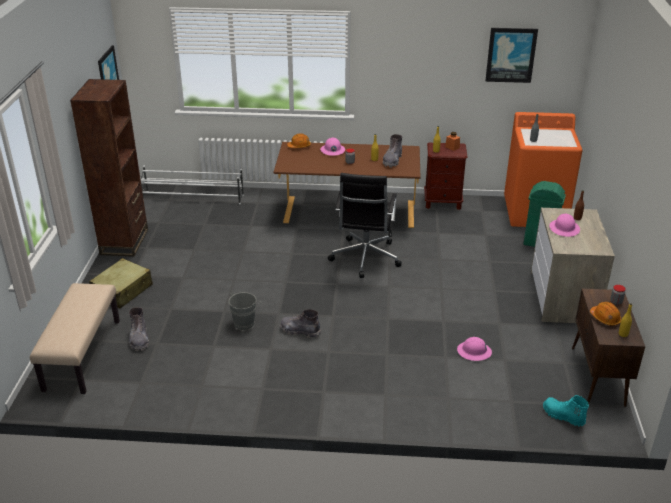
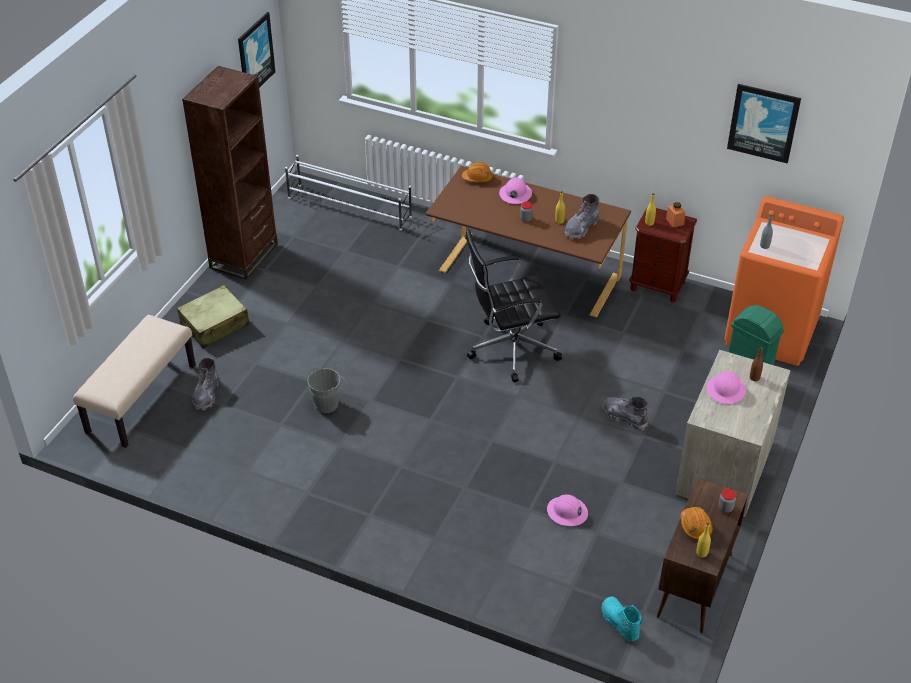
camera: 20 degrees right, 10 degrees up
grey boot [280,309,321,338] -> grey boot moved to [603,396,648,431]
black office chair [328,173,402,278] -> black office chair turned 45 degrees clockwise [465,229,562,382]

